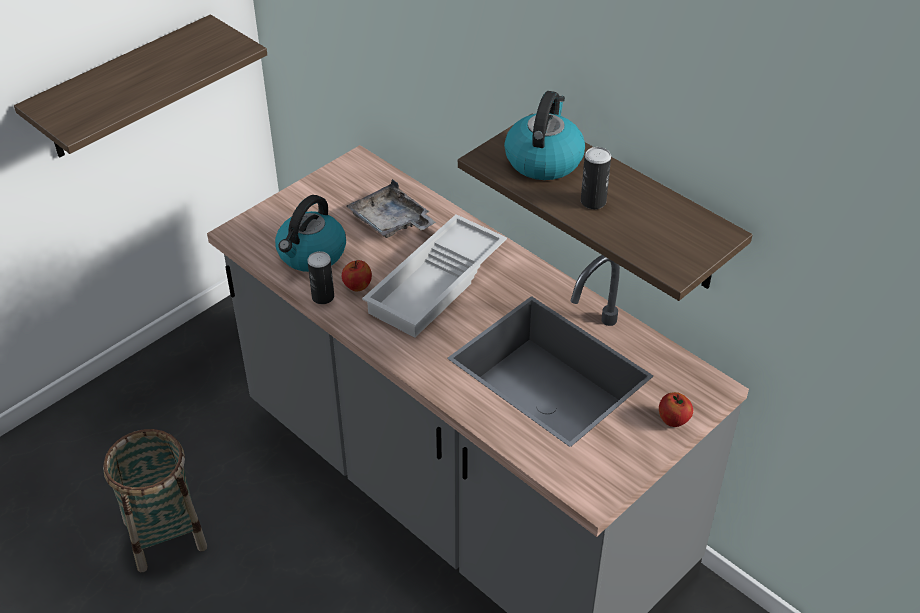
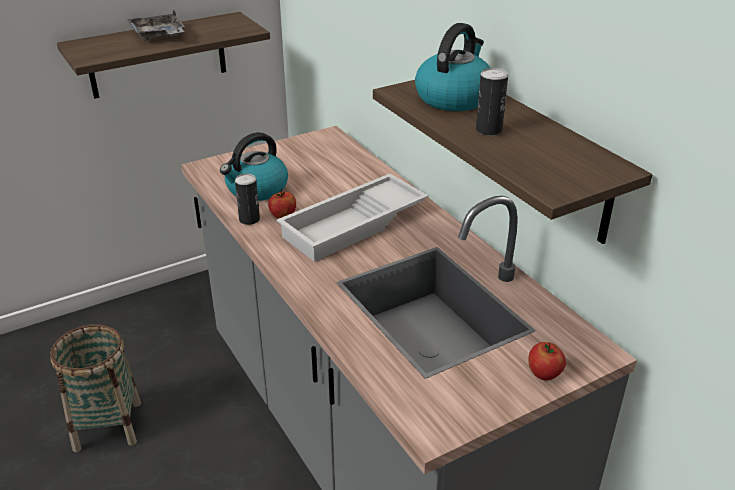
camera: 15 degrees right, 10 degrees down
grey tray [346,179,436,238] -> grey tray moved to [127,9,185,41]

